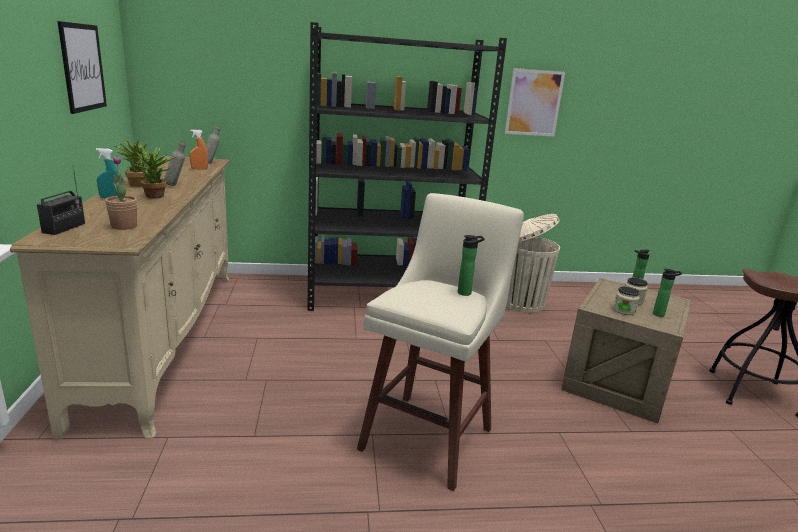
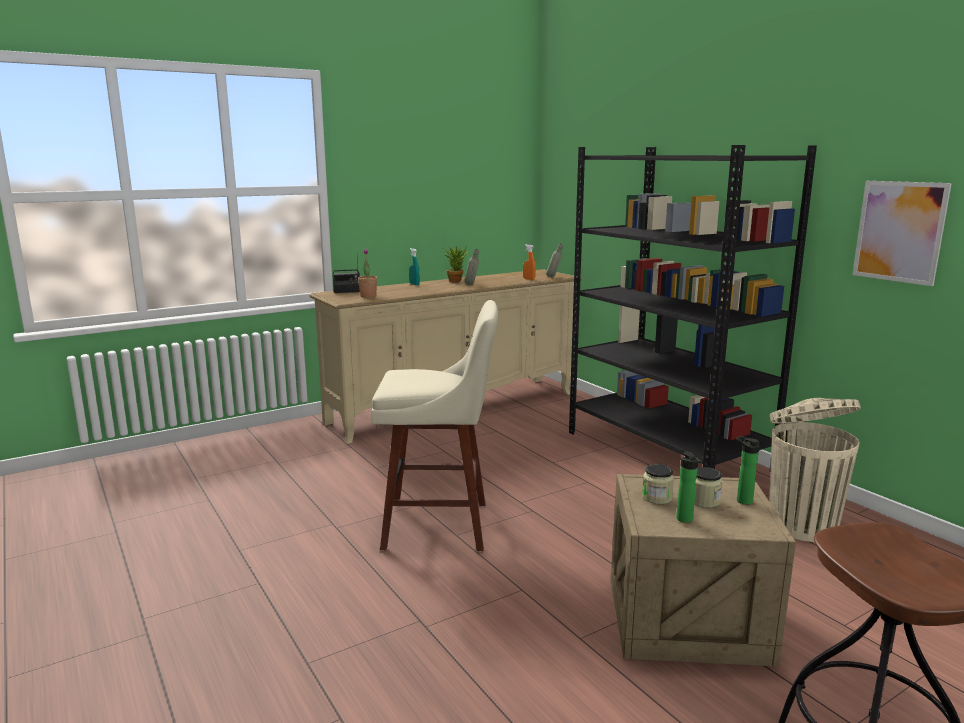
camera: 65 degrees right, 5 degrees down
picture [57,21,107,114] -> none
potted plant [133,146,176,199] -> none
bottle [458,235,485,296] -> none

